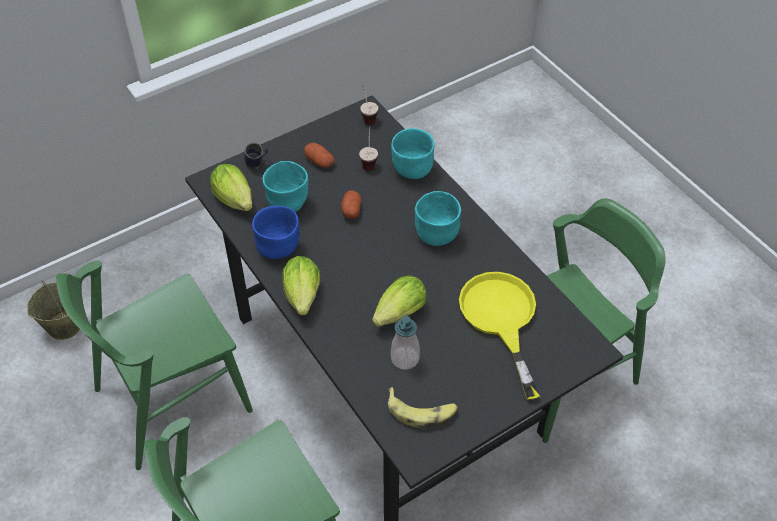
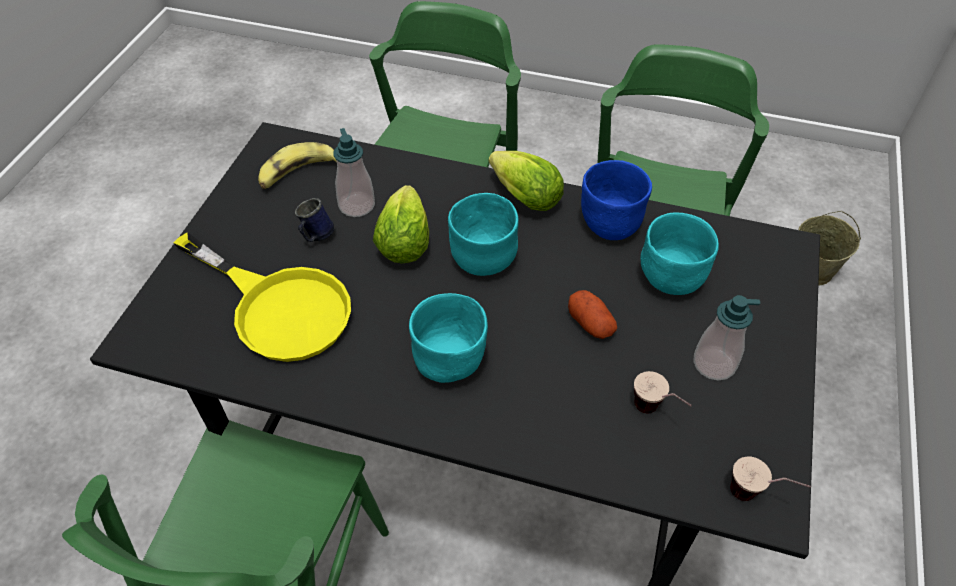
camera: 140 degrees right, 0 degrees up
lettuce [210,164,253,211] -> none
blue mug [244,143,268,168] -> blue mug moved to [295,198,335,242]
potato [304,143,334,168] -> soap dispenser [693,295,760,380]
turquoise bowl [391,128,434,179] -> turquoise bowl moved to [448,193,519,276]

